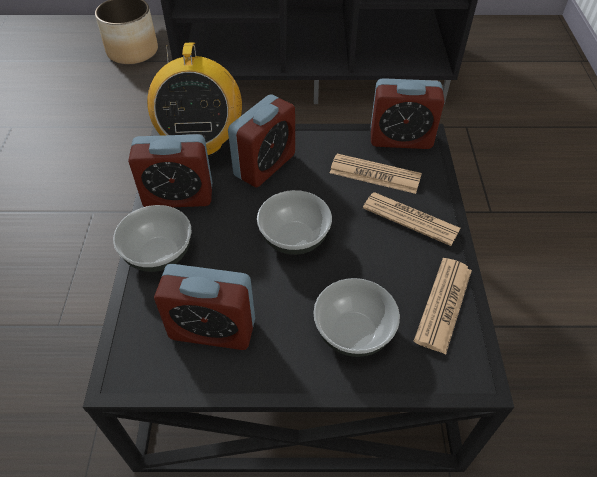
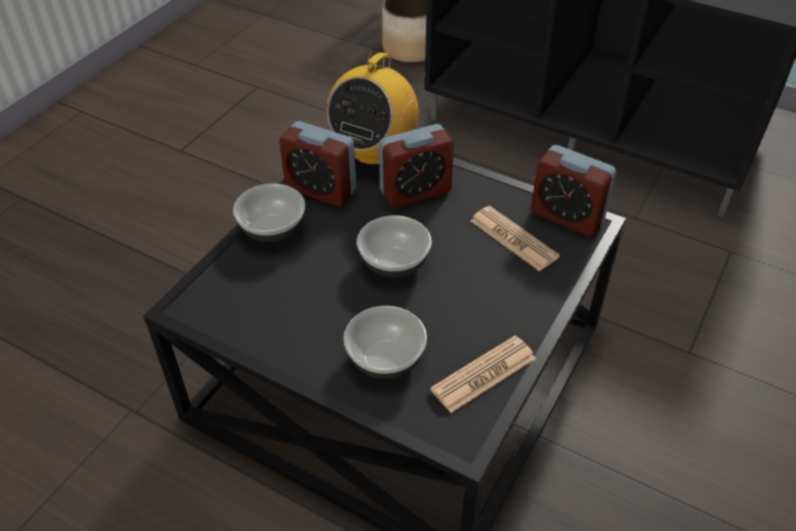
camera: 30 degrees right, 5 degrees down
alarm clock [154,264,255,350] -> none
newspaper [363,192,461,246] -> none

